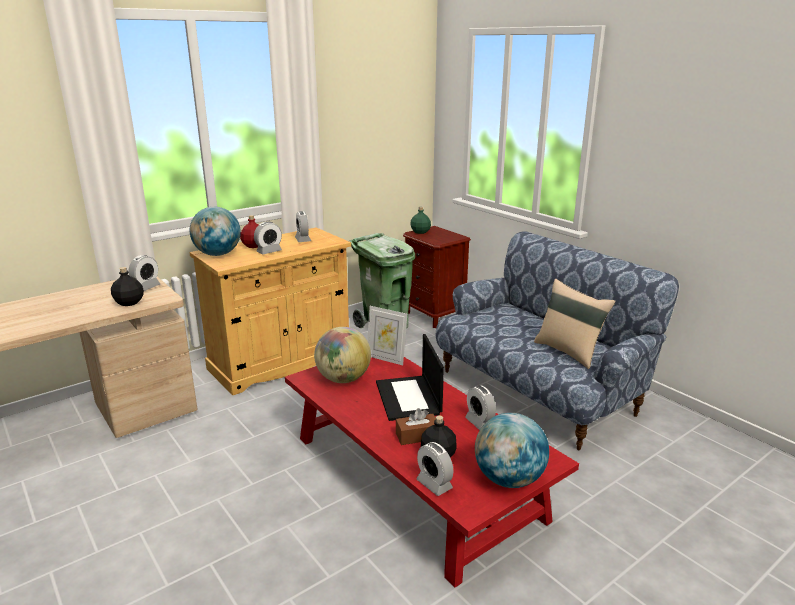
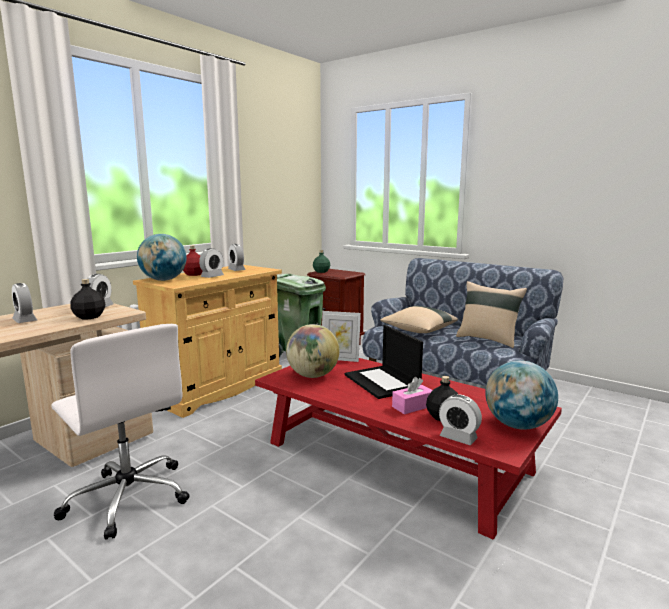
camera: 15 degrees left, 10 degrees down
brown tissue box [396,408,436,445] -> pink tissue box [392,377,432,414]
alarm clock [465,386,496,430] -> alarm clock moved to [12,283,37,323]
none -> white office chair [51,324,189,540]
none -> beige pillow [380,306,458,333]

